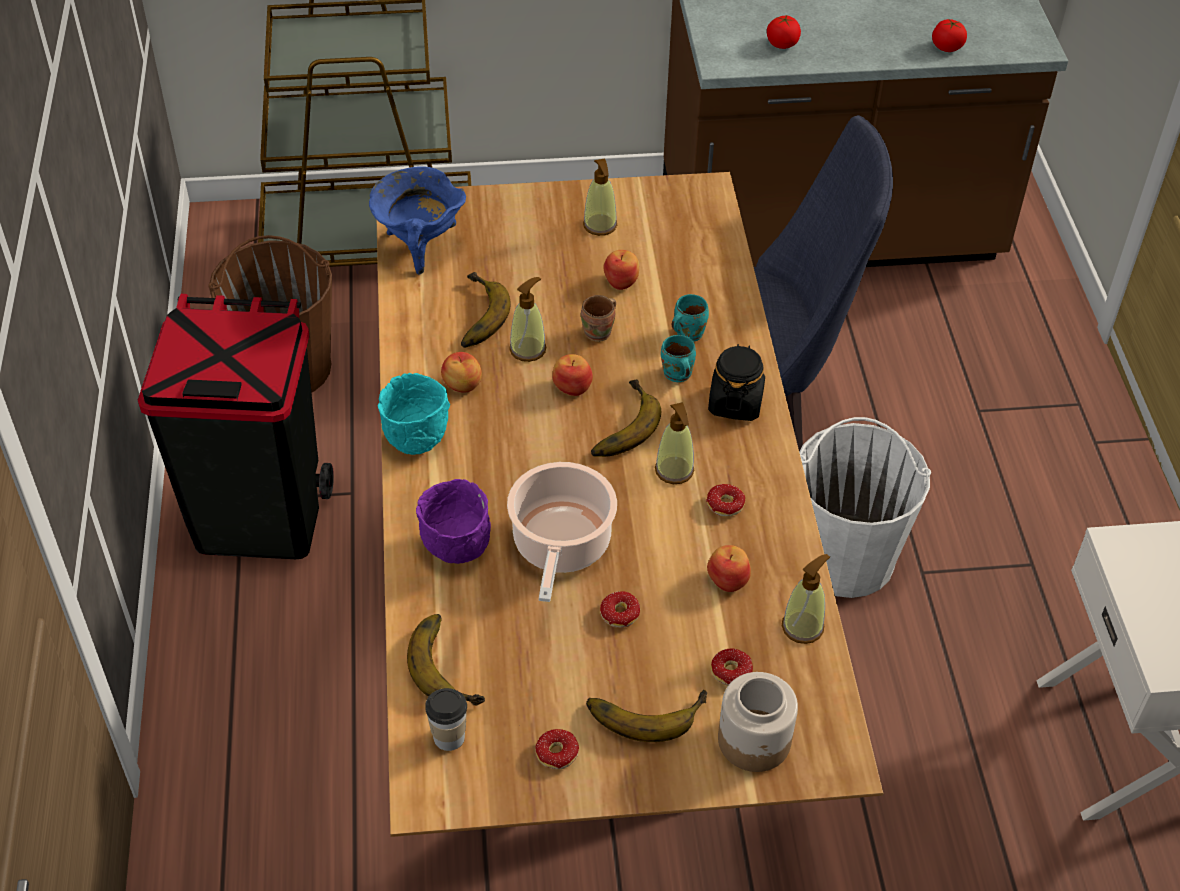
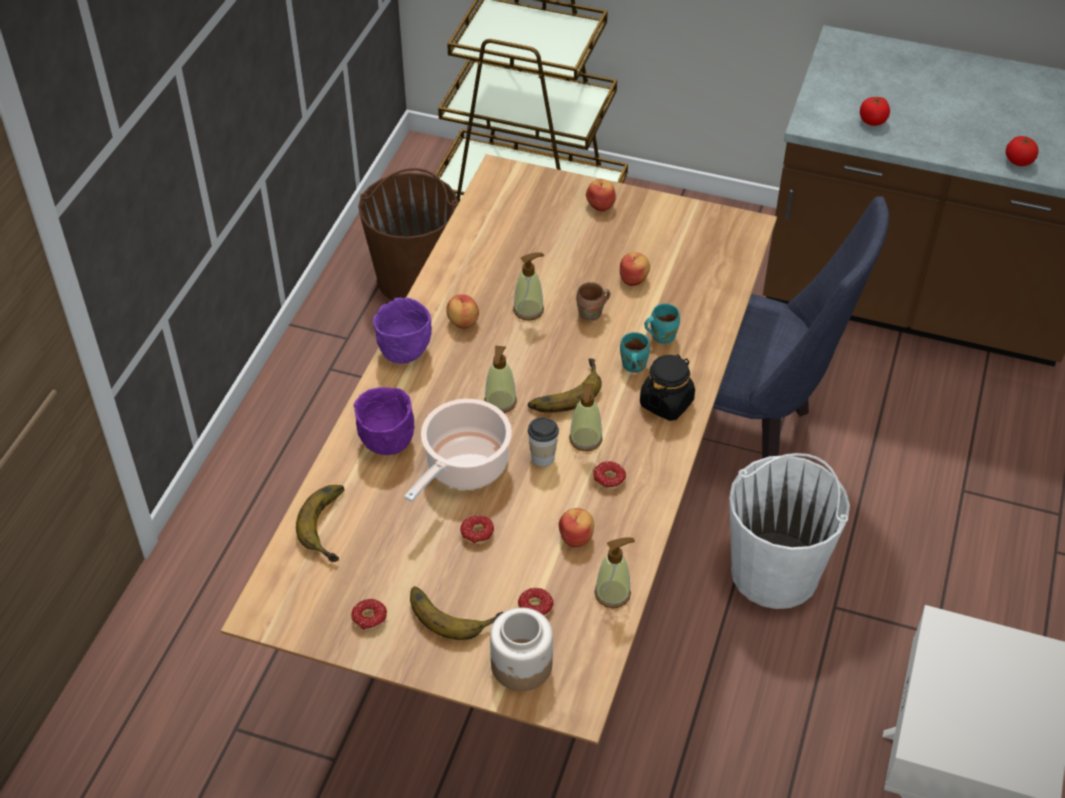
camera: 25 degrees right, 0 degrees up
black trash can [138,294,334,559] -> none
blue cooking pot [369,166,466,275] -> none
turquoise bowl [378,373,450,455] -> purple bowl [373,297,432,364]
cup [425,688,467,751] -> cup moved to [528,417,559,466]
banana [461,272,511,348] -> none
apple [552,354,593,396] -> apple moved to [586,179,616,212]
soap dispenser [583,158,617,236] -> soap dispenser moved to [484,346,517,413]

